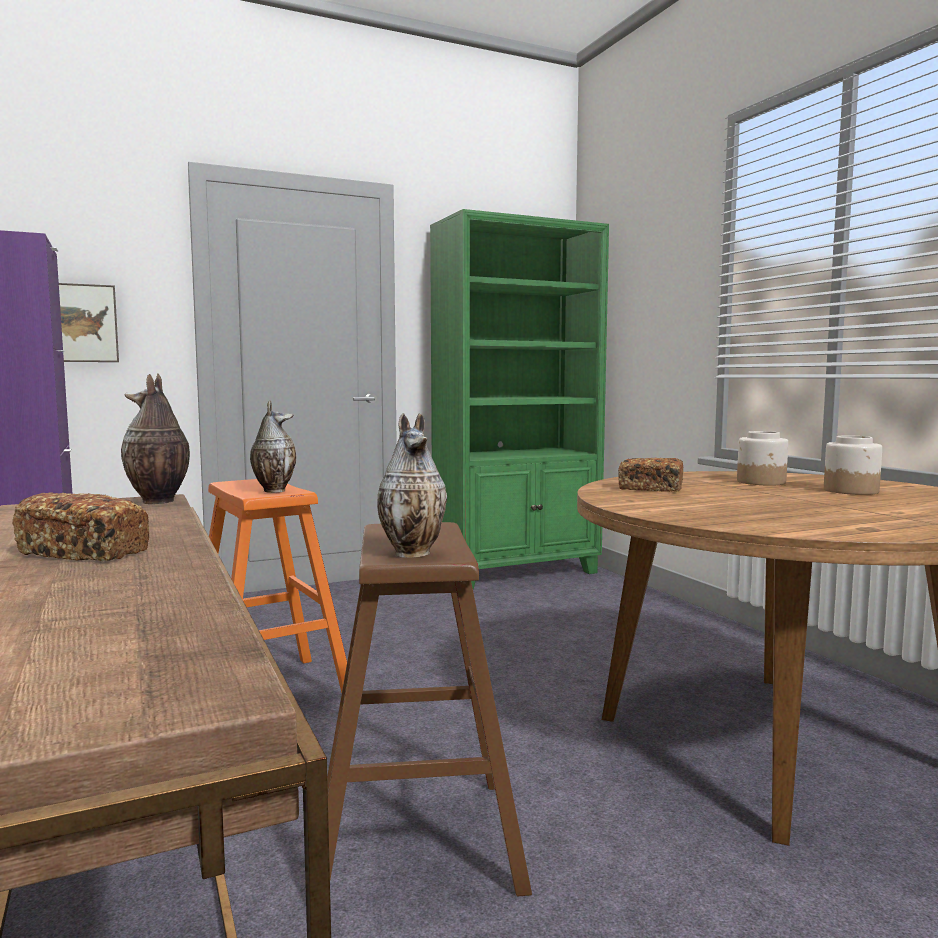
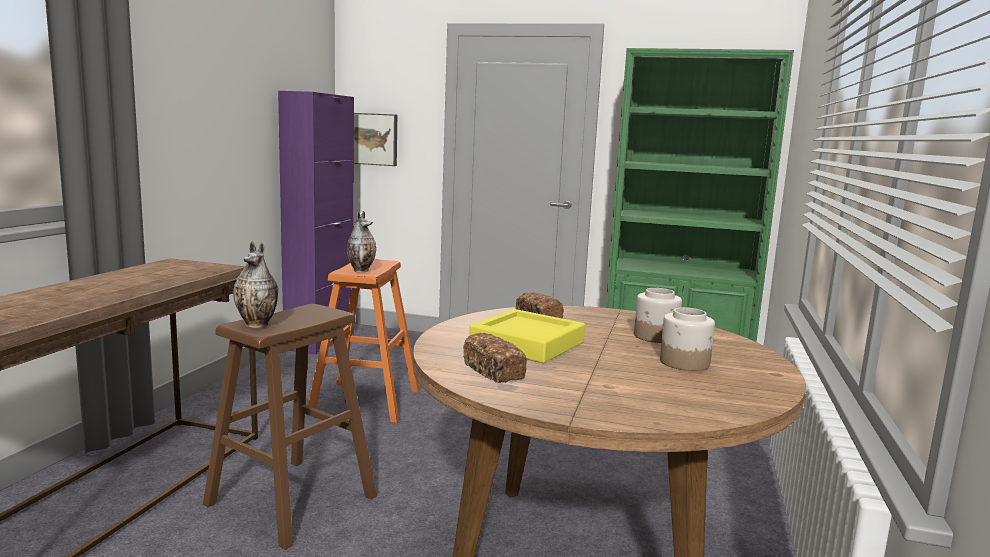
camera: 40 degrees right, 5 degrees up
bread [12,492,149,562] -> bread moved to [463,333,527,383]
vase [121,373,190,504] -> none
none -> yellow tray [469,309,585,363]

